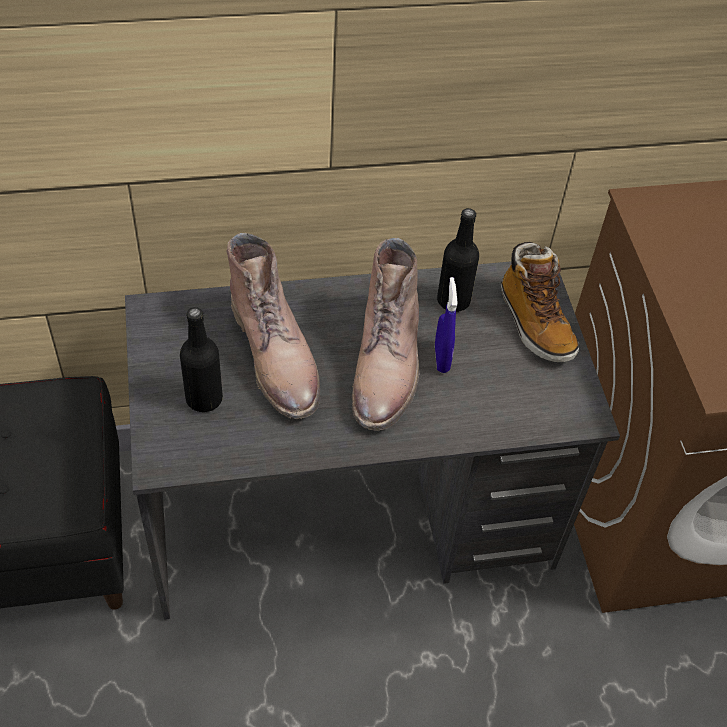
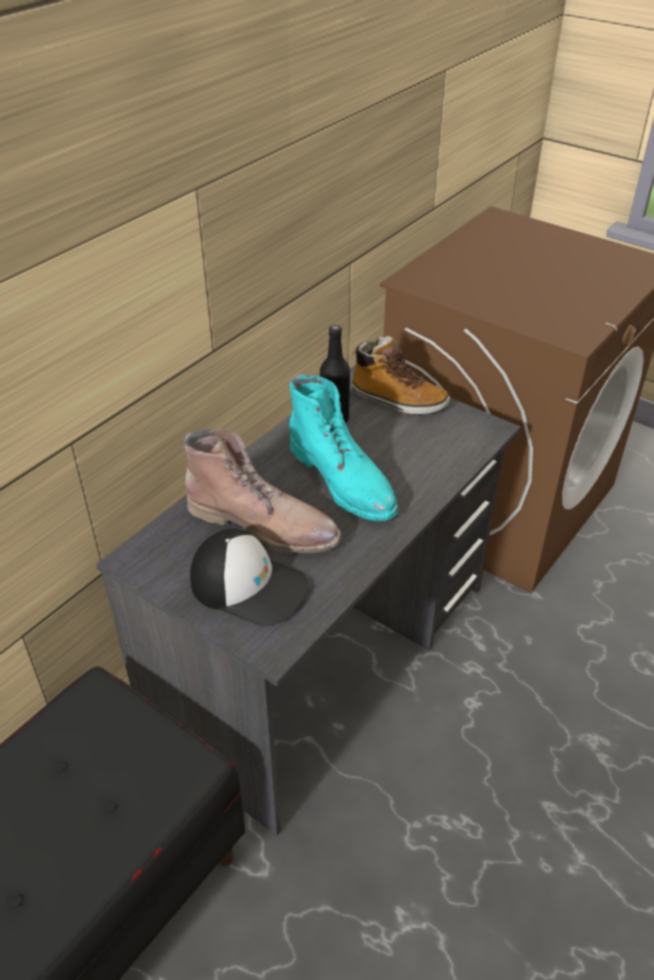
camera: 40 degrees left, 10 degrees down
black bottle [180,307,223,412] -> cap [190,529,310,627]
brown boot [352,238,419,430] -> turquoise boot [289,374,399,522]
blue spray bottle [435,277,457,373] -> none

